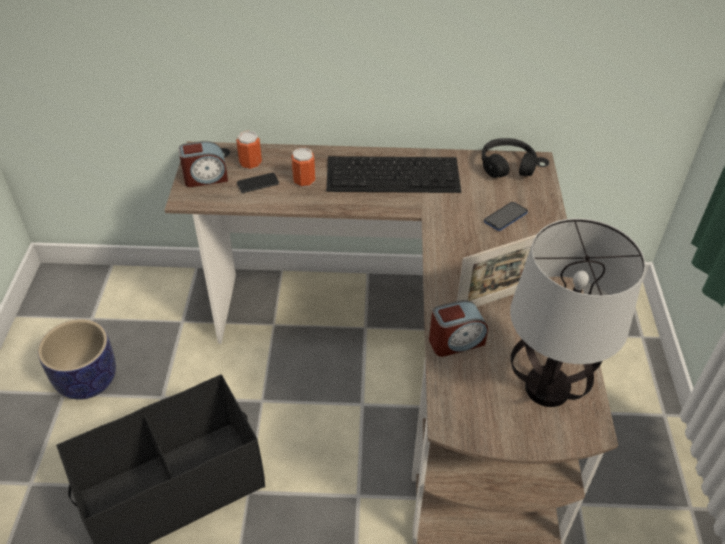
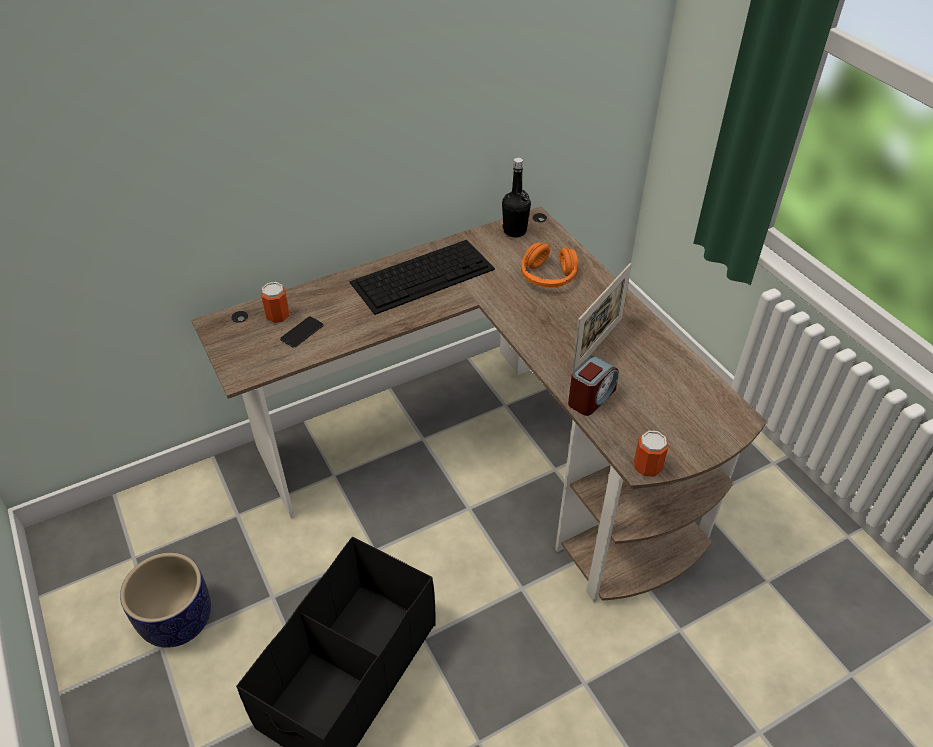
camera: 30 degrees left, 0 degrees up
alarm clock [178,141,228,187] -> none
can [291,148,315,187] -> can moved to [634,431,668,477]
black headphones [482,138,538,178] -> black bottle [502,158,531,238]
phone [484,202,528,231] -> orange headphones [521,243,578,287]
table lamp [510,218,645,407] -> none

